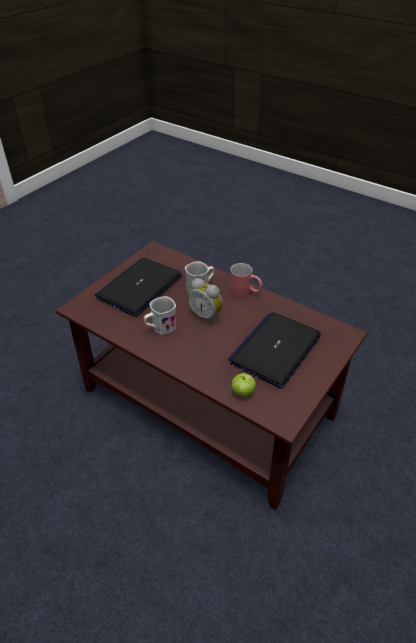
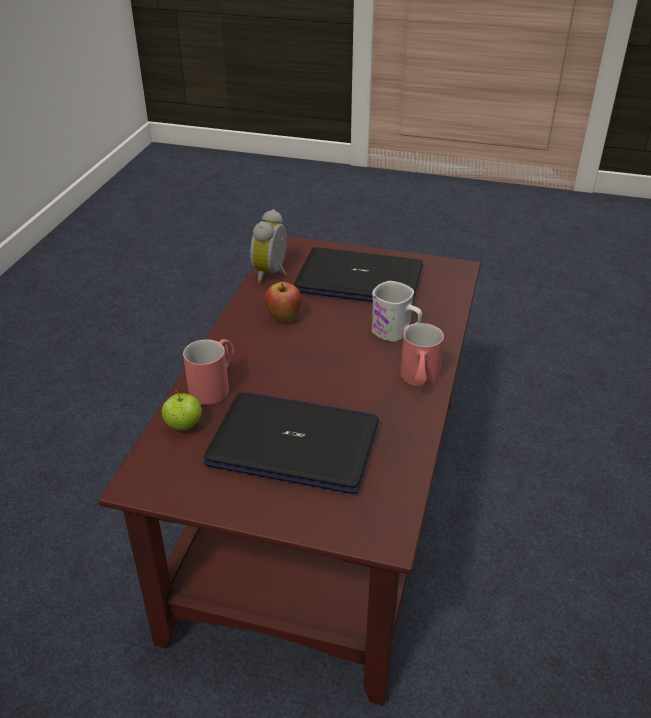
camera: 70 degrees right, 5 degrees down
white mug [144,296,177,335] -> apple [264,282,301,322]
alarm clock [188,278,223,324] -> alarm clock moved to [250,209,287,283]
none -> red mug [183,339,235,405]

